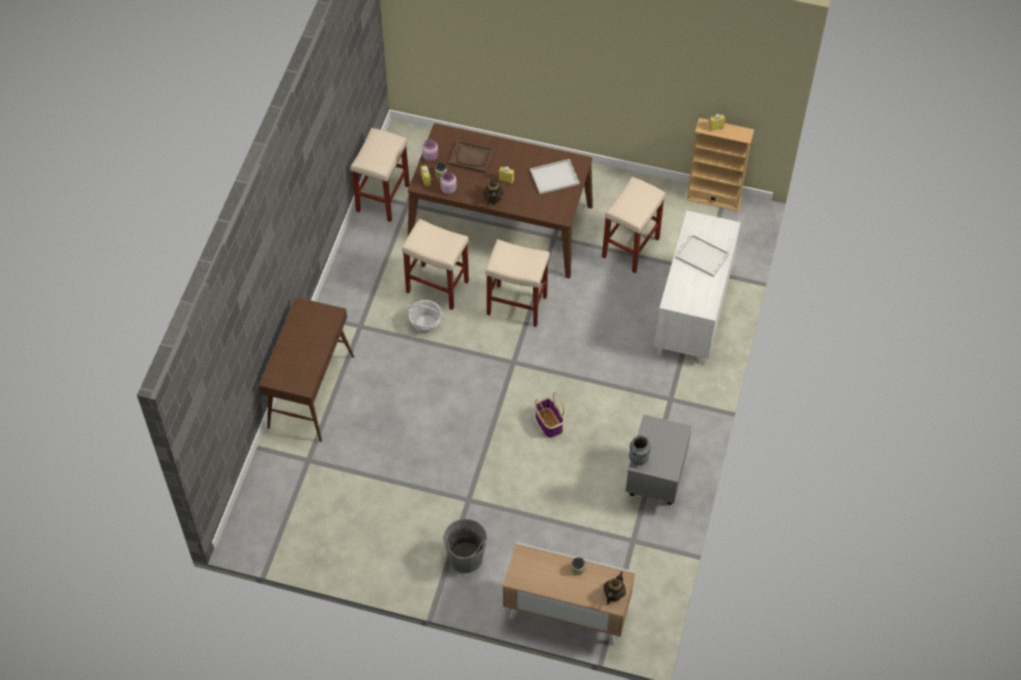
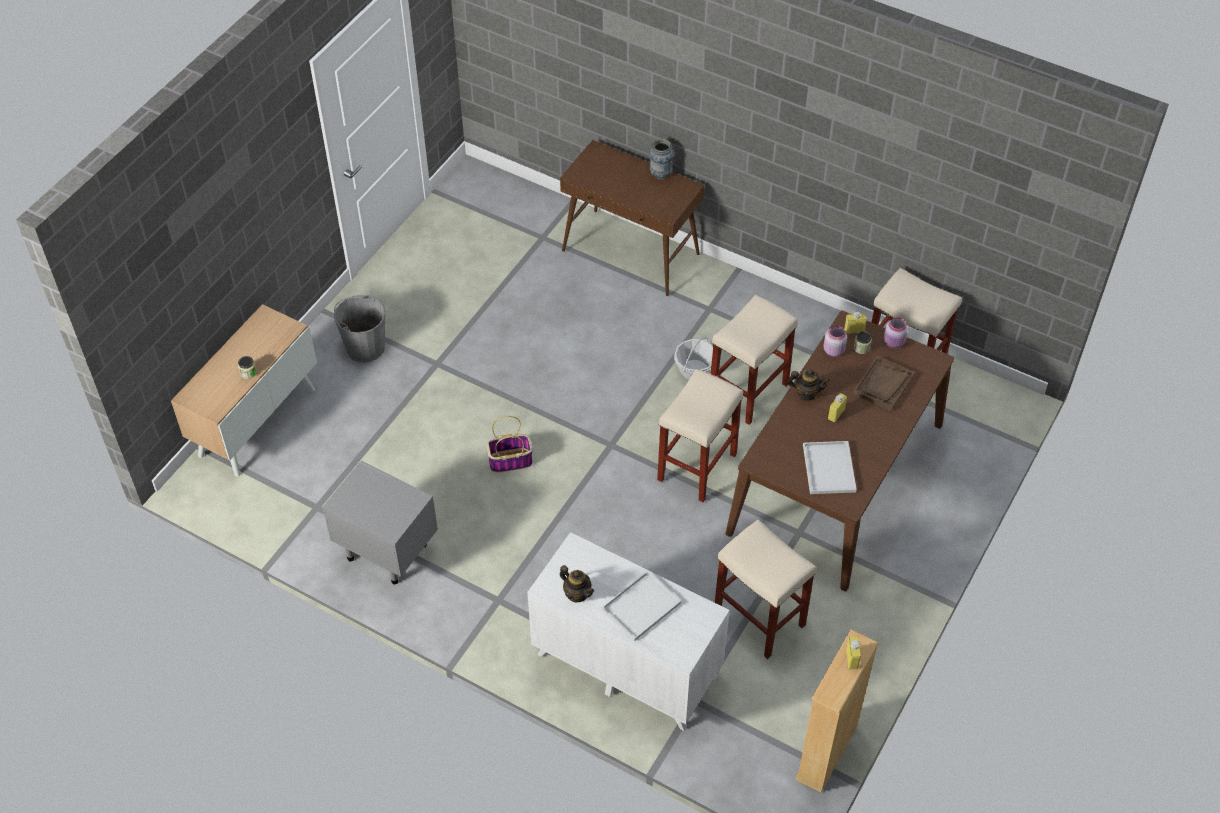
camera: 105 degrees right, 5 degrees down
teapot [603,572,626,605] -> teapot moved to [560,565,594,602]
vase [629,436,651,465] -> vase moved to [649,139,674,180]

